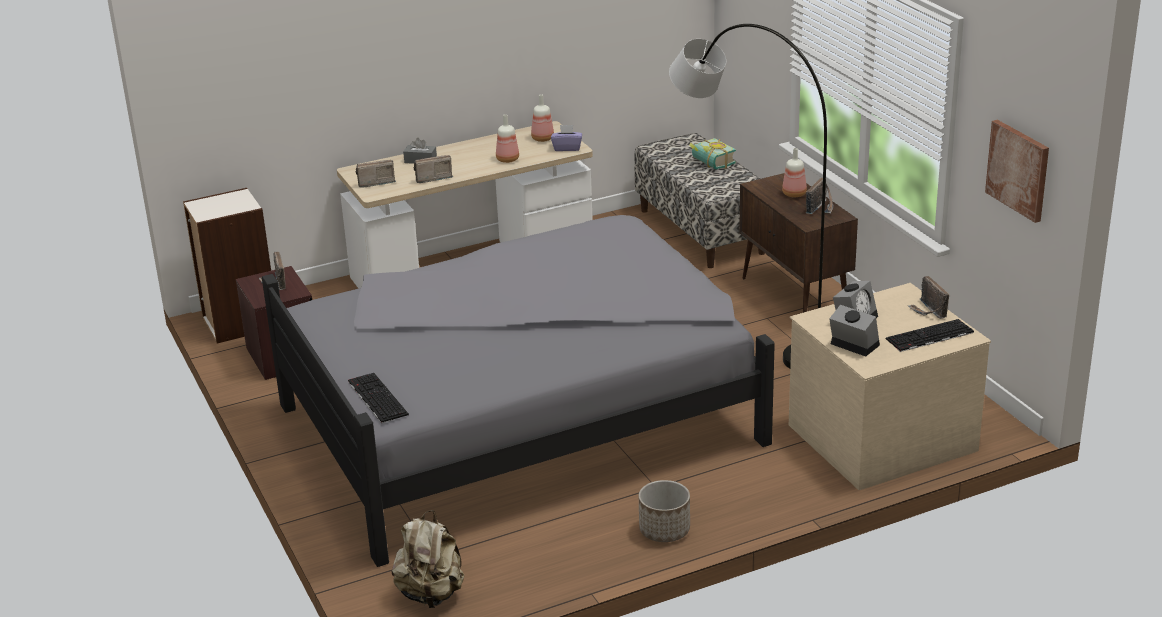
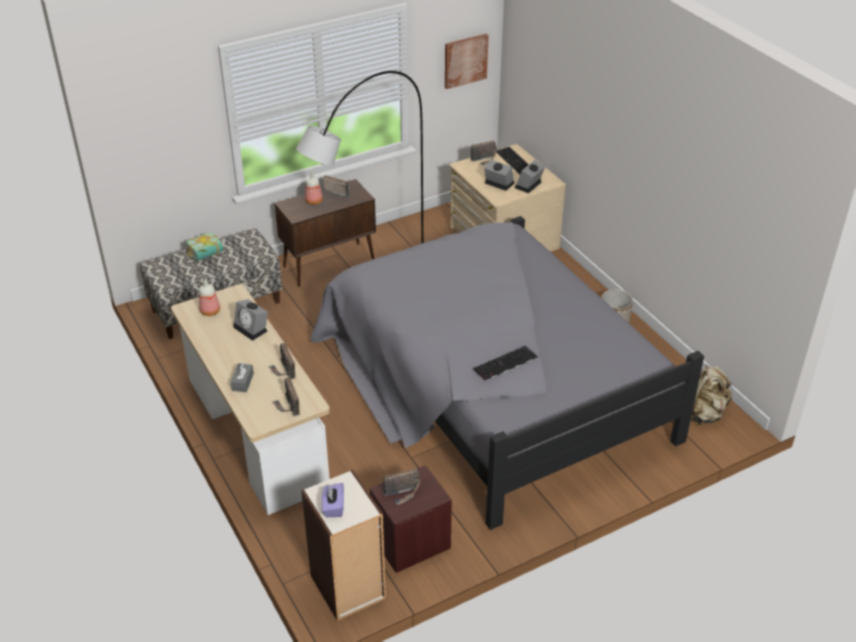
camera: 95 degrees left, 10 degrees up
keyboard [348,373,409,423] -> keyboard moved to [473,346,538,381]
bottle [496,114,519,163] -> alarm clock [233,299,268,341]
purple tissue box [551,125,582,151] -> purple tissue box moved to [322,483,344,517]

